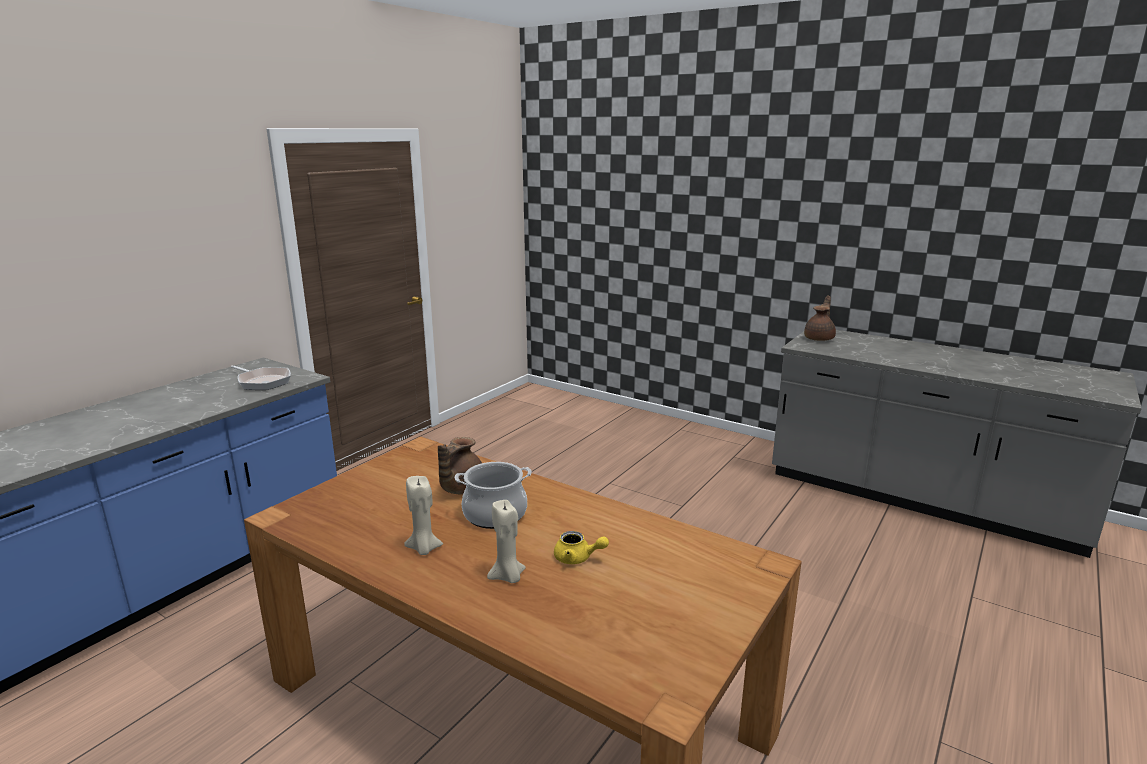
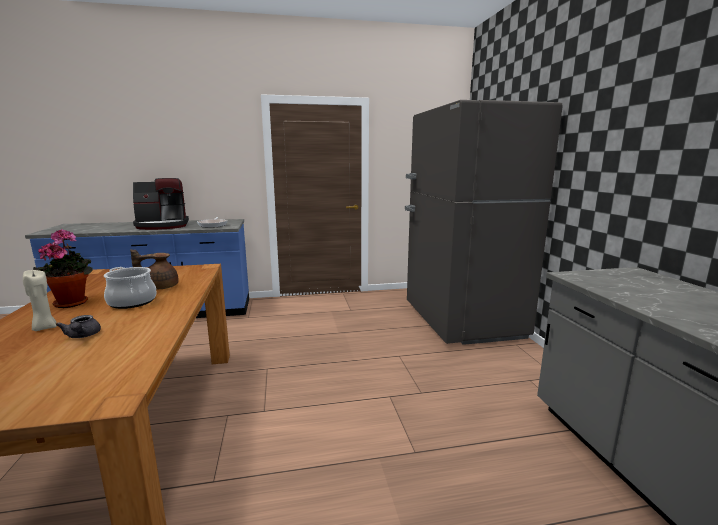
camera: 45 degrees right, 5 degrees down
beige candle [404,476,443,555] -> potted plant [33,229,92,308]
yellow teapot [554,531,609,564] -> grey teapot [56,315,101,338]
brown teapot [804,295,836,341] -> none
none -> coffee machine [133,178,189,230]
none -> grey fridge [405,100,563,345]

